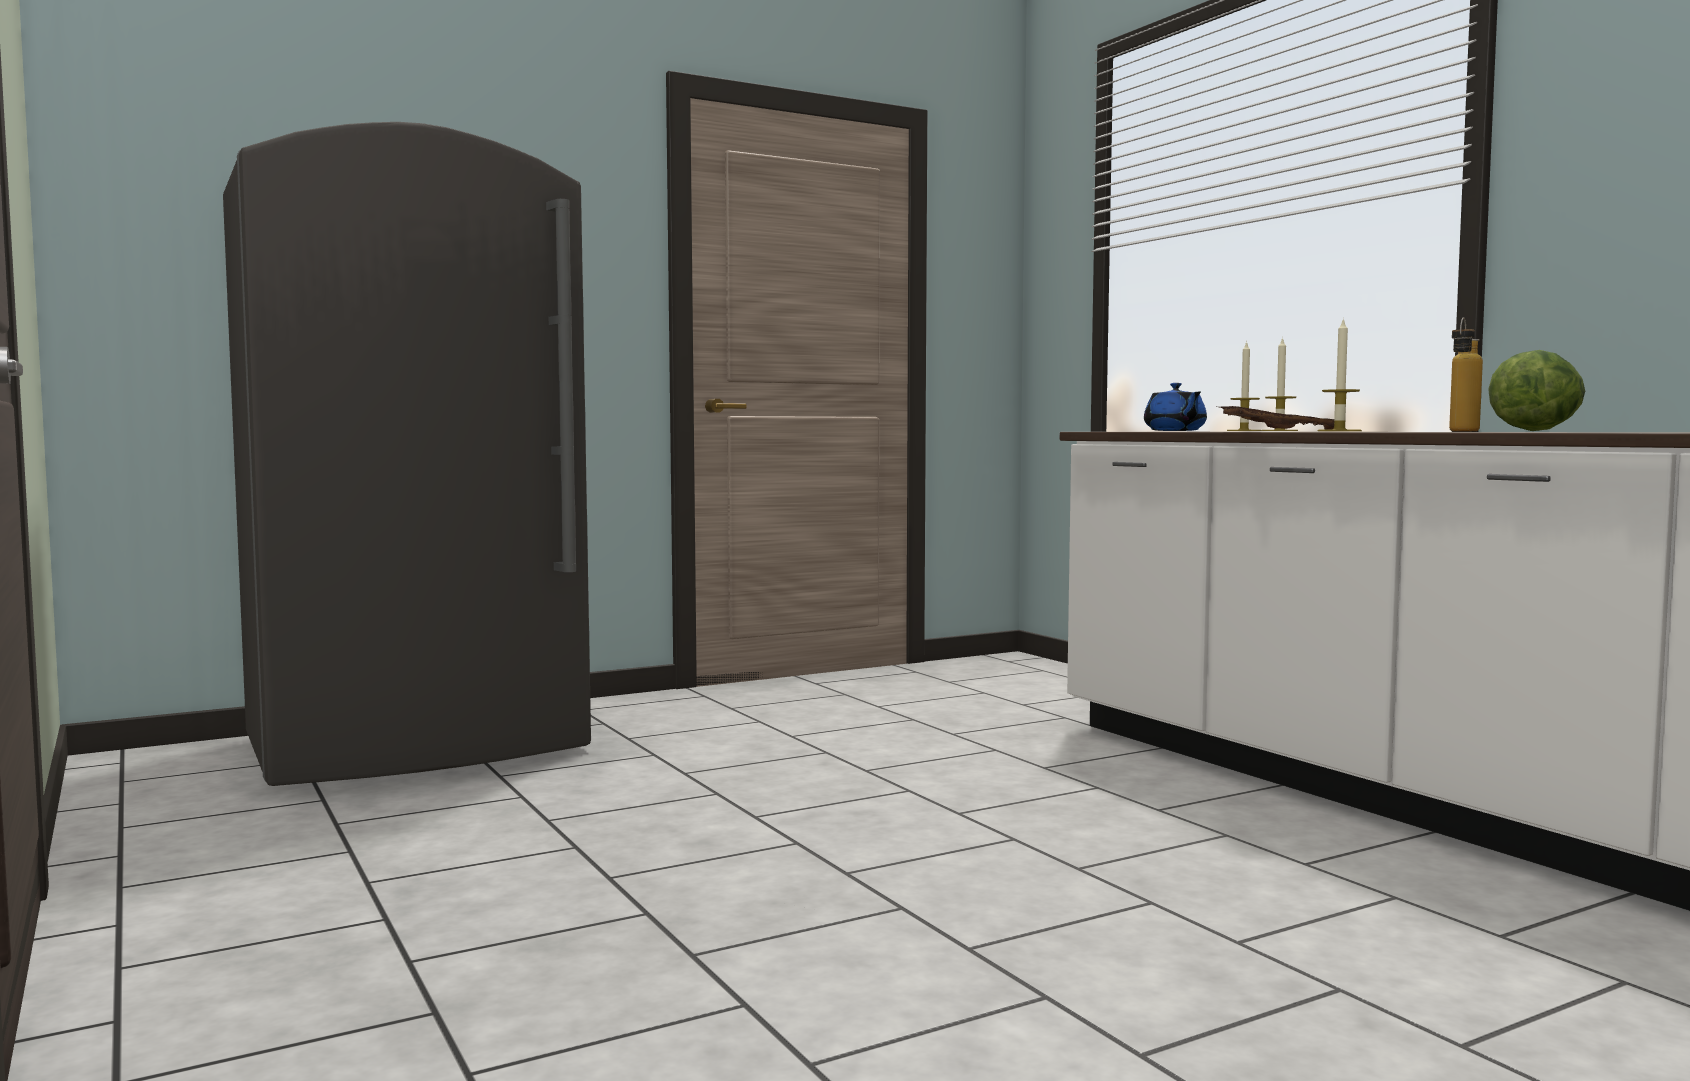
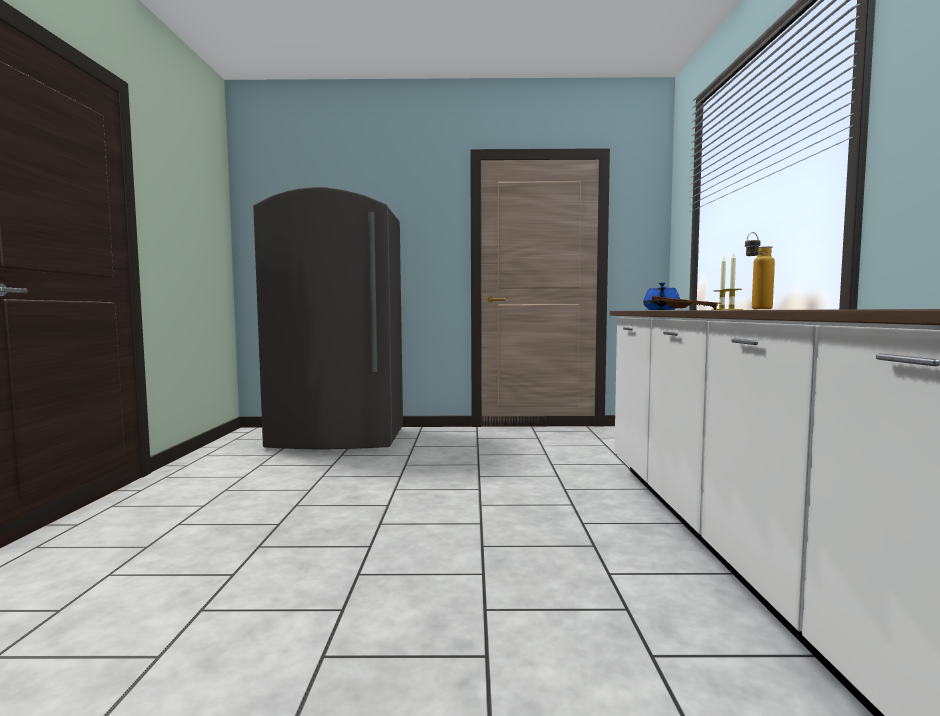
camera: 30 degrees right, 0 degrees up
candle [1317,318,1362,431] -> none
lettuce [1488,350,1585,431] -> none

